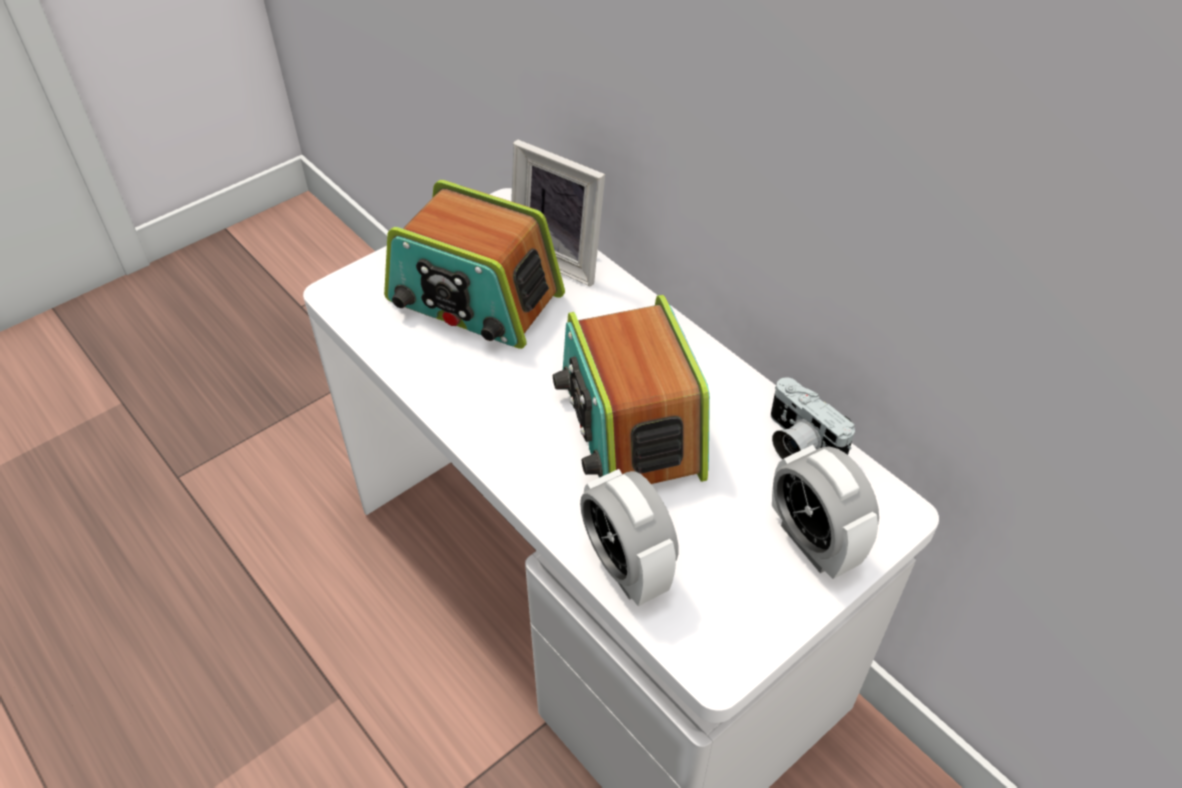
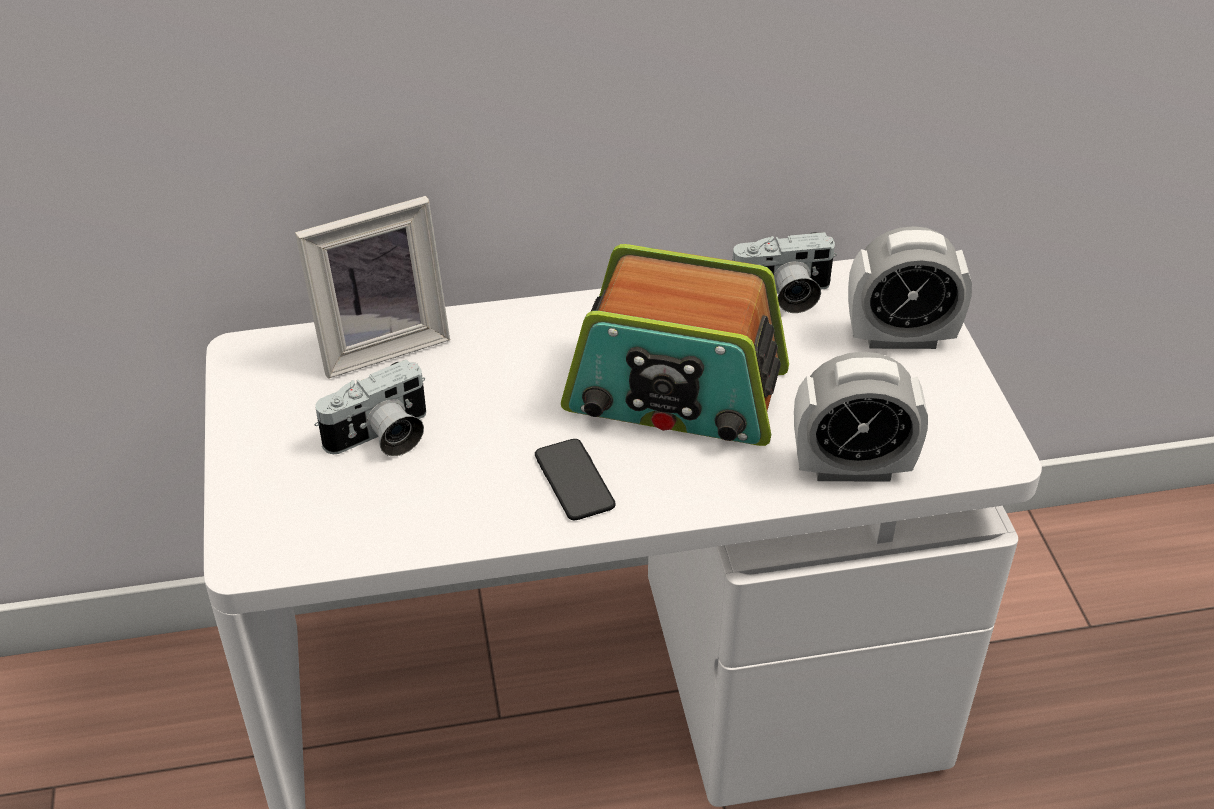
camera: 60 degrees left, 5 degrees down
radio [384,180,565,349] -> camera [315,359,426,456]
none -> phone [535,439,616,520]

